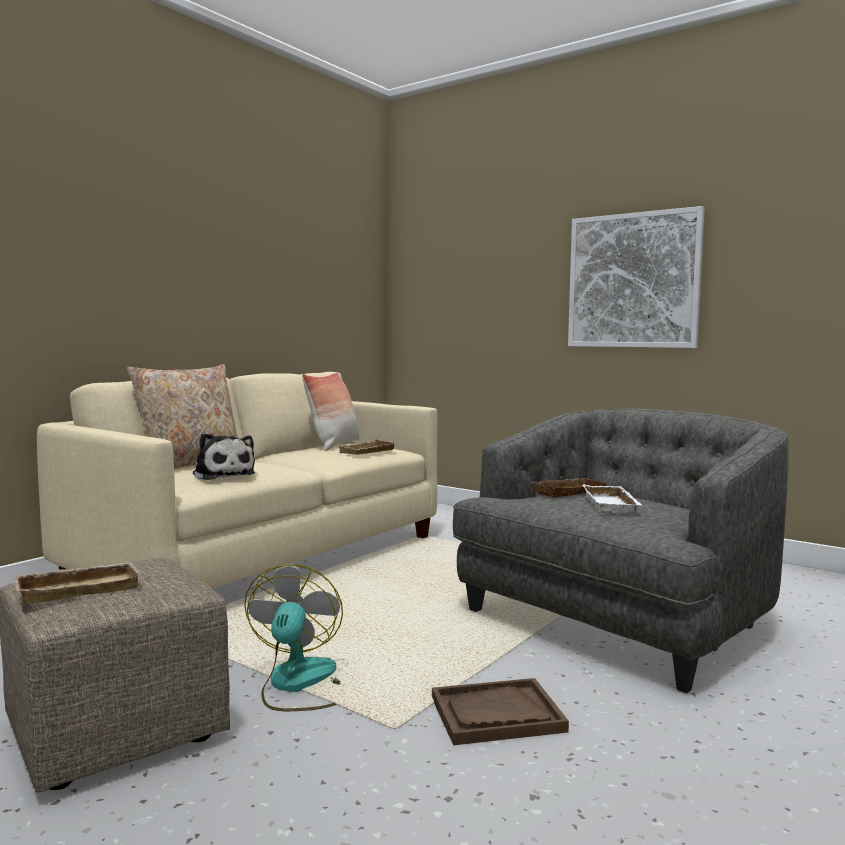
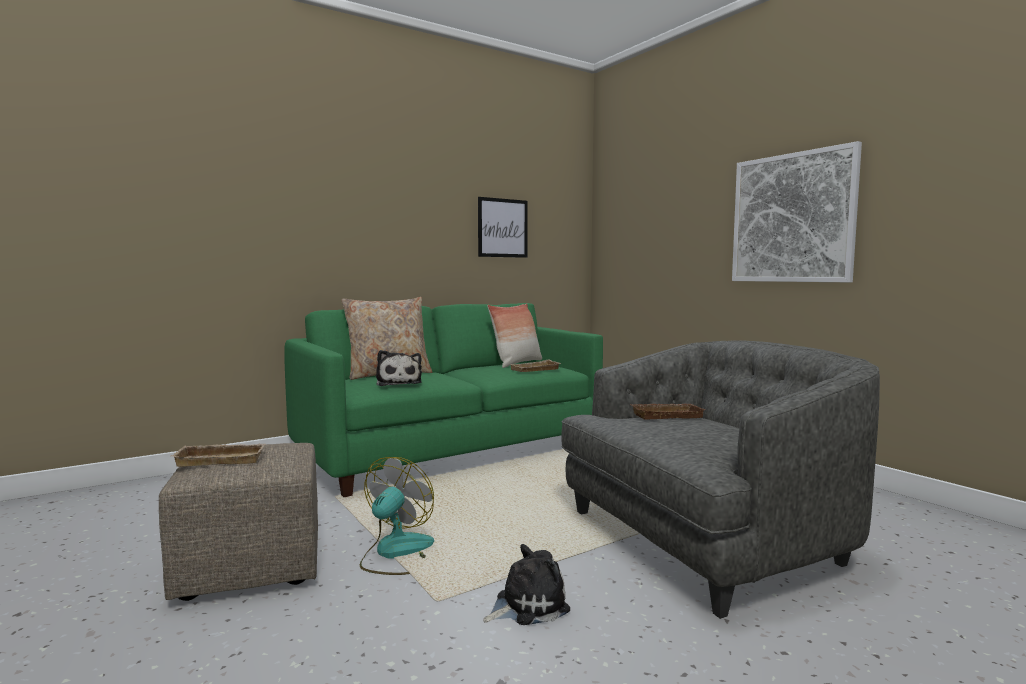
camera: 20 degrees right, 0 degrees up
beige sofa [37,372,437,589] -> green sofa [285,303,603,497]
brown tray [432,678,569,745] -> plush toy [483,544,570,625]
white tray [583,484,643,513] -> none
none -> picture [478,197,528,258]

